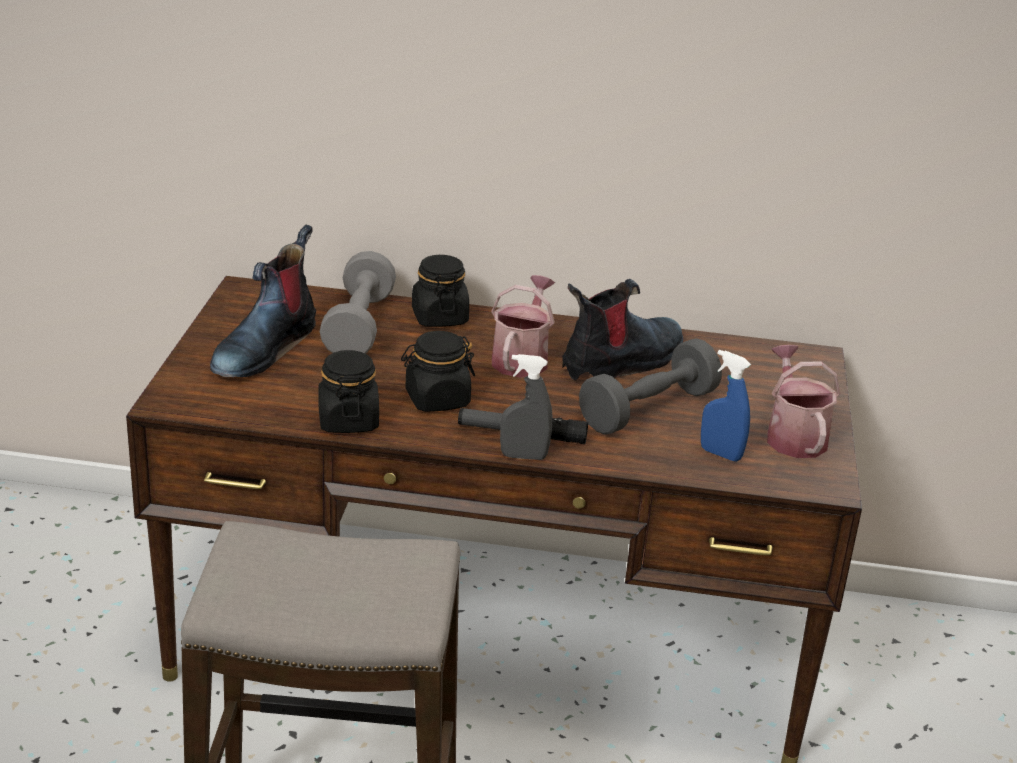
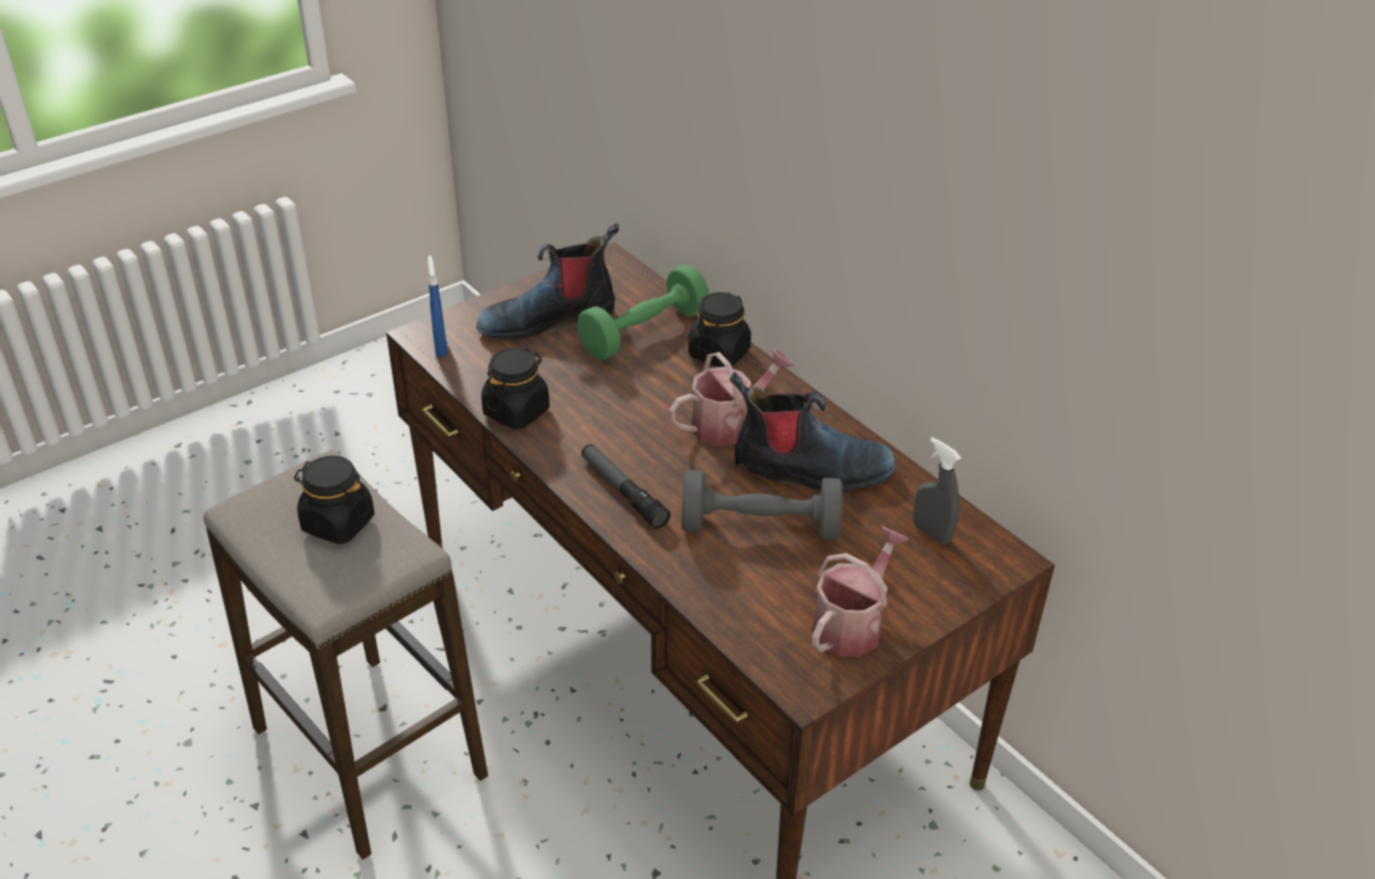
camera: 45 degrees right, 10 degrees up
grey dumbbell [320,251,396,354] -> green dumbbell [577,265,709,360]
black jar [401,331,475,412] -> black jar moved to [294,456,375,544]
grey spray bottle [500,354,552,460] -> grey spray bottle moved to [913,437,961,545]
blue spray bottle [701,350,751,462] -> blue spray bottle moved to [428,255,448,357]

